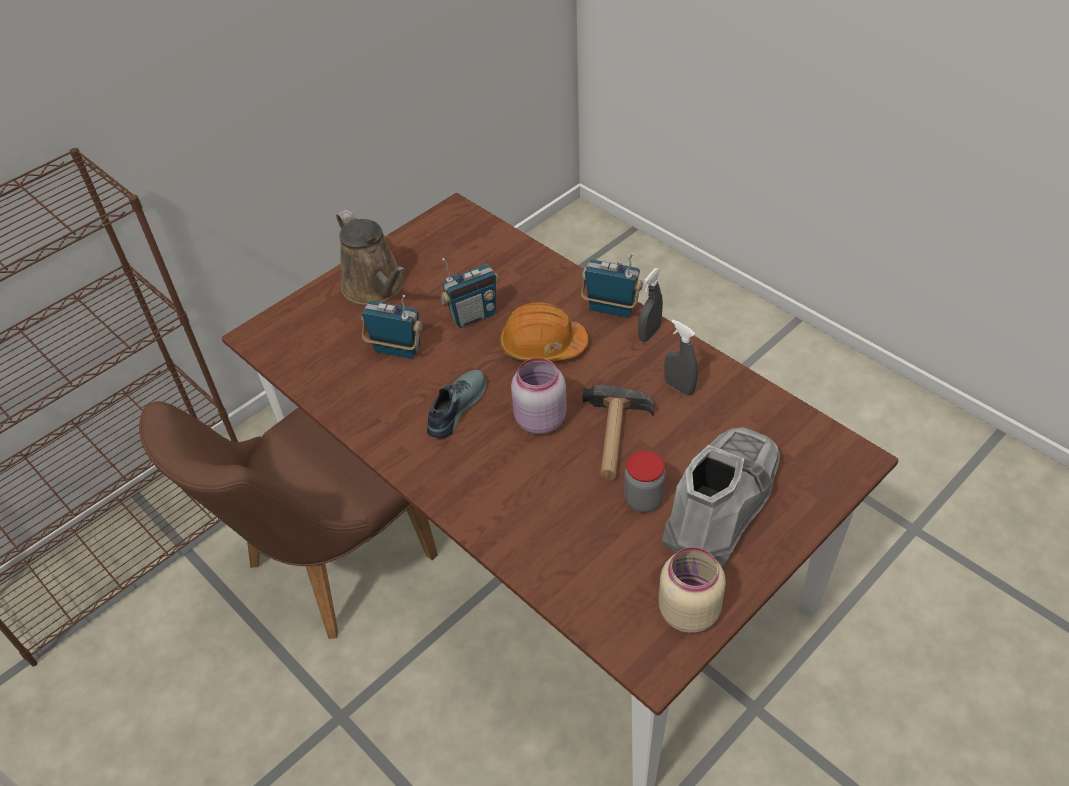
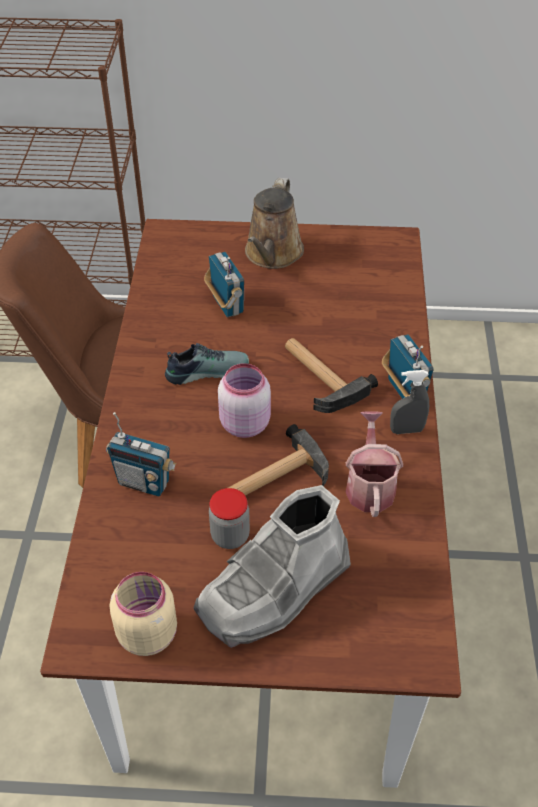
camera: 45 degrees right, 0 degrees up
radio [440,258,499,328] -> radio moved to [106,412,176,496]
orange hard hat [500,302,589,361] -> hammer [285,338,378,413]
grey boot [662,427,780,568] -> grey boot turned 150 degrees clockwise [193,485,351,648]
grey spray bottle [664,319,698,396] -> watering can [346,411,403,517]

